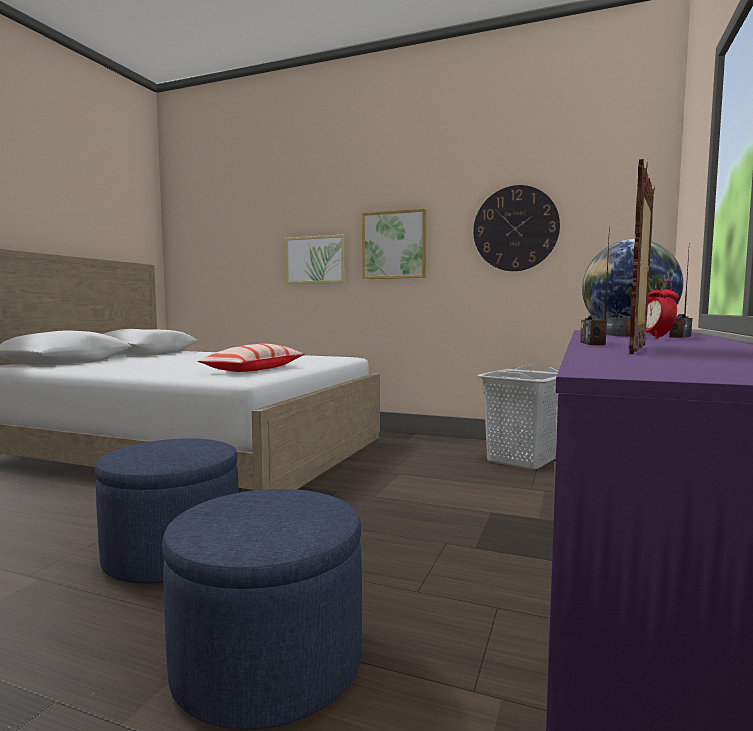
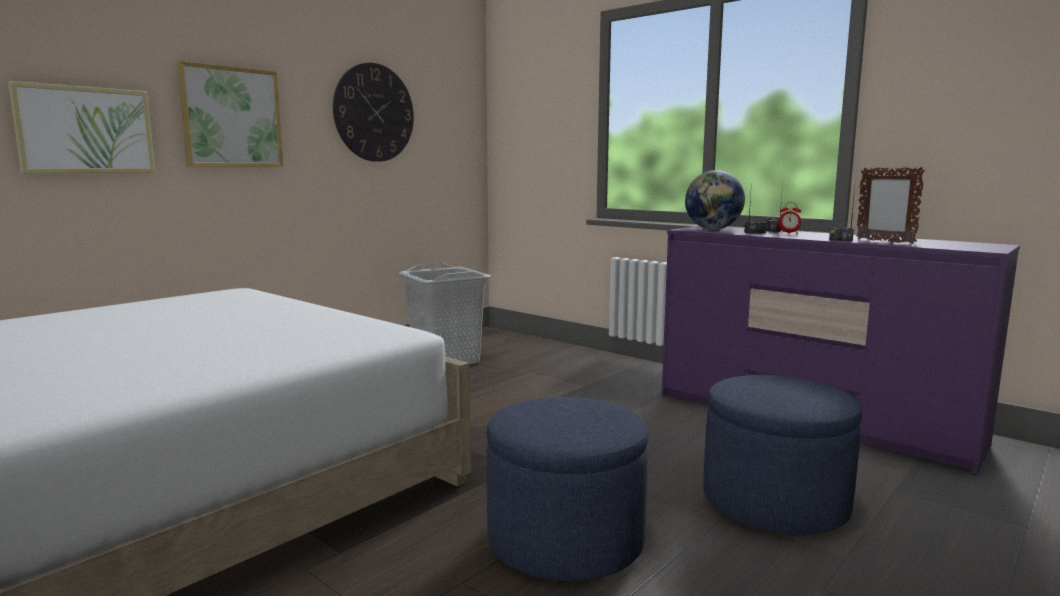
camera: 70 degrees left, 5 degrees up
pillow [197,344,305,372] -> none

